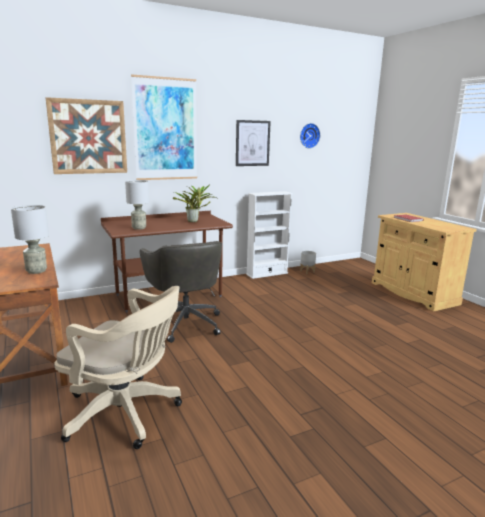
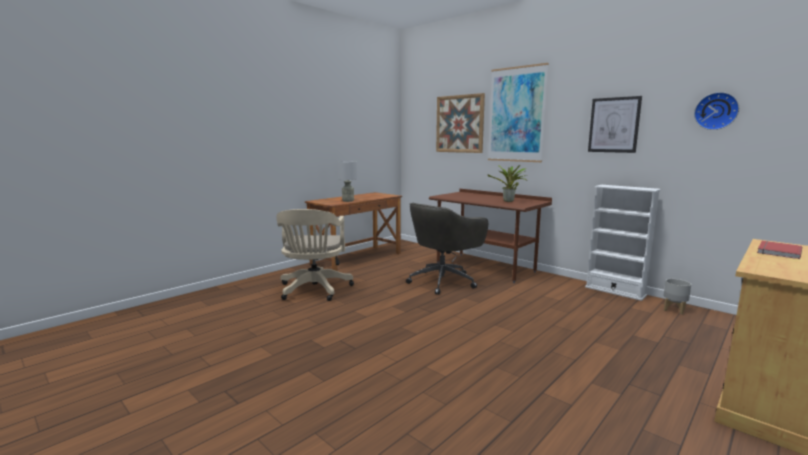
camera: 70 degrees right, 5 degrees down
grey table lamp [125,180,149,230] -> none

